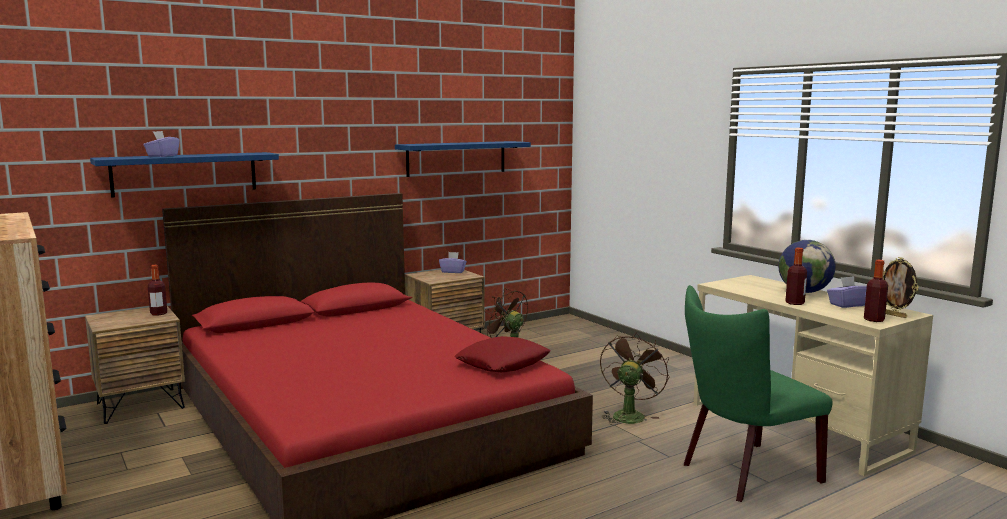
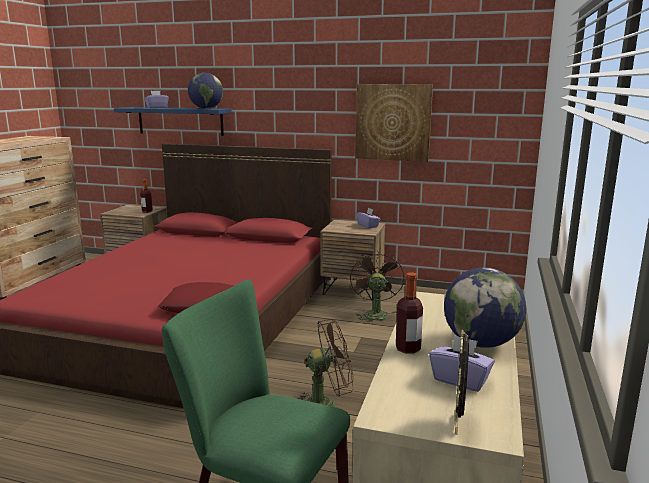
camera: 50 degrees right, 5 degrees up
blue shelf [395,141,531,177] -> picture [355,84,433,162]
bottle [864,260,888,322] -> none
none -> globe [188,73,223,109]

